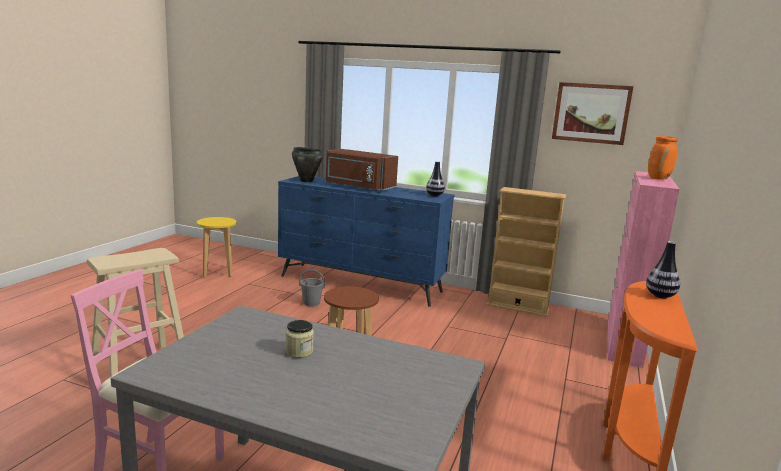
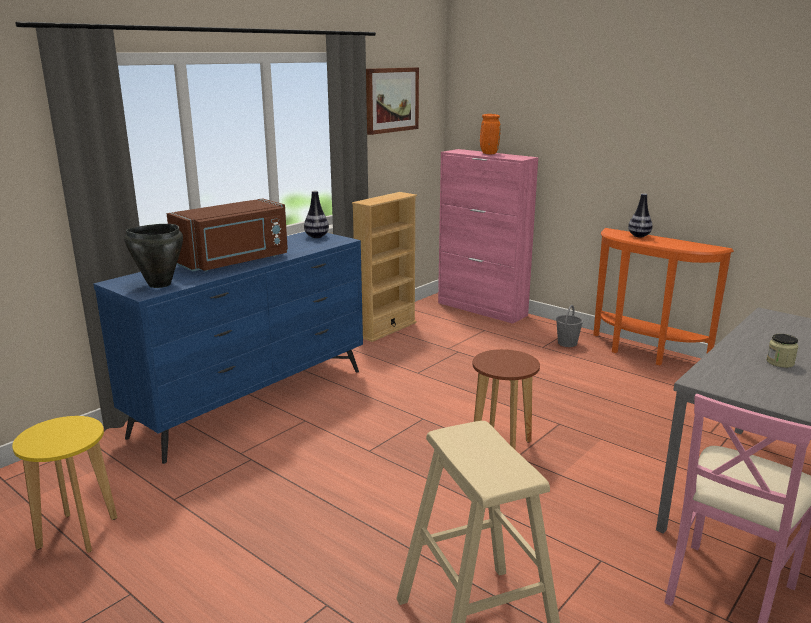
camera: 70 degrees left, 5 degrees up
grey bucket [299,269,325,306] -> grey bucket moved to [556,305,583,347]

